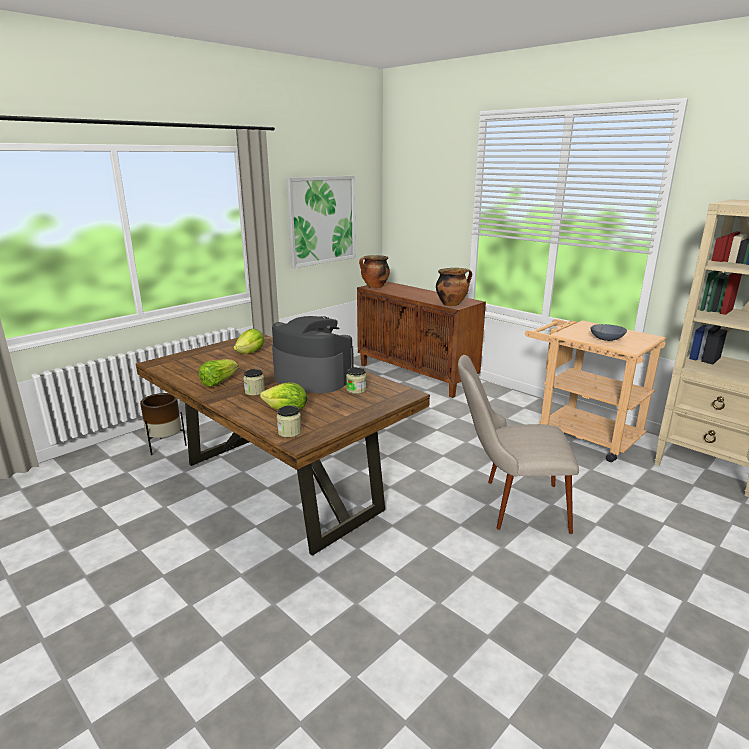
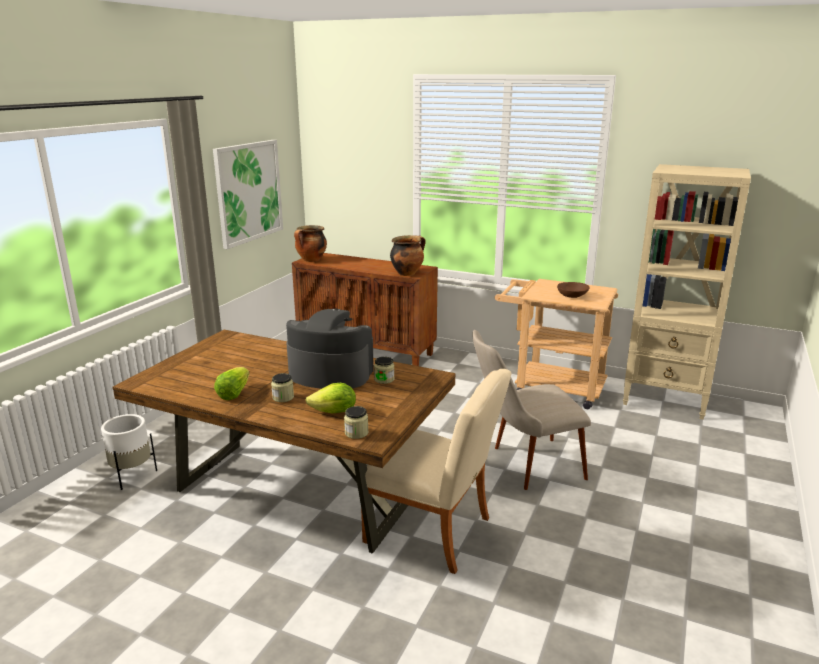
camera: 20 degrees left, 0 degrees up
brown planter [140,393,187,455] -> white planter [101,414,157,490]
lettuce [233,329,264,354] -> none
grey bowl [591,324,627,341] -> brown bowl [557,282,589,298]
none -> beige chair [361,369,511,574]

